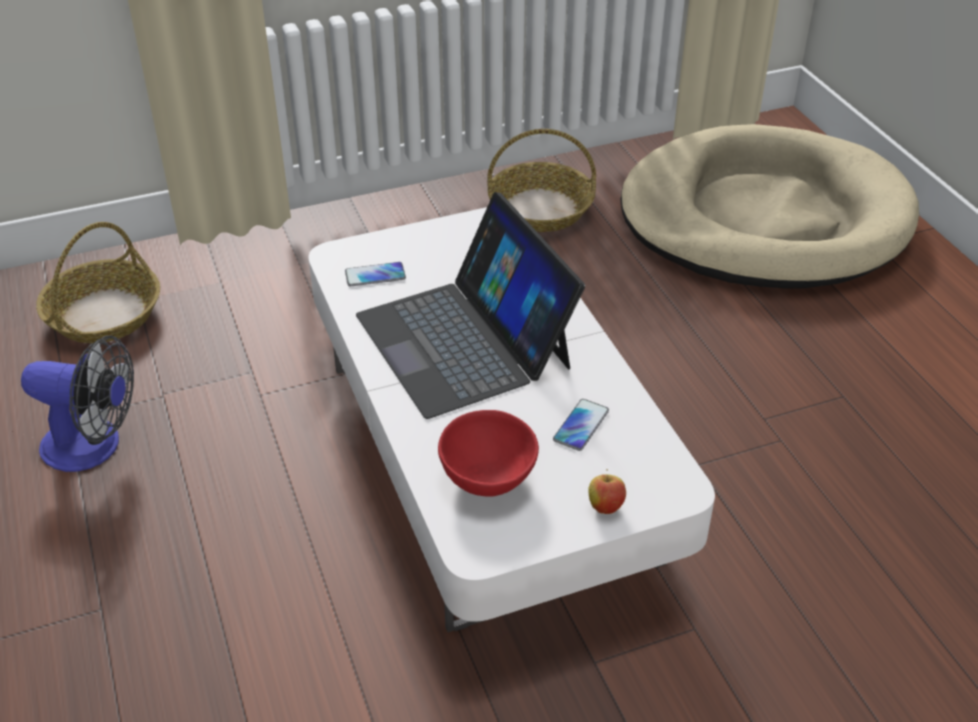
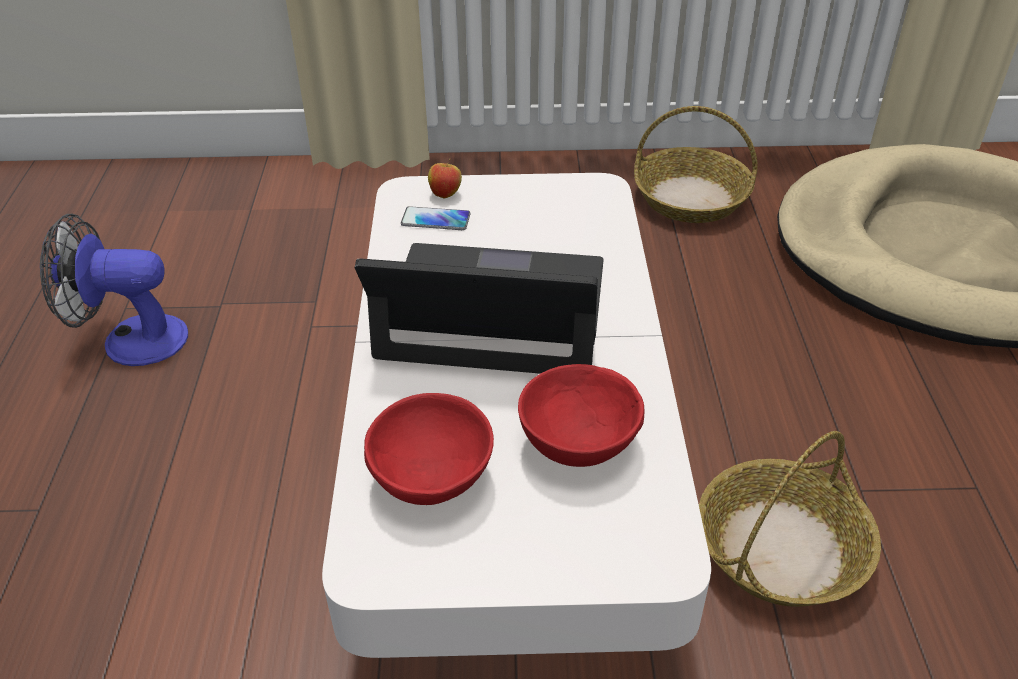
camera: 20 degrees right, 0 degrees up
fan [21,336,134,472] -> fan turned 150 degrees clockwise [40,214,188,366]
basket [36,222,160,343] -> basket moved to [699,431,881,607]
laptop [356,192,585,419] -> laptop turned 105 degrees clockwise [355,243,604,374]
phone [553,399,609,451] -> red bowl [518,364,644,467]
apple [588,469,626,514] -> apple moved to [428,159,462,198]

